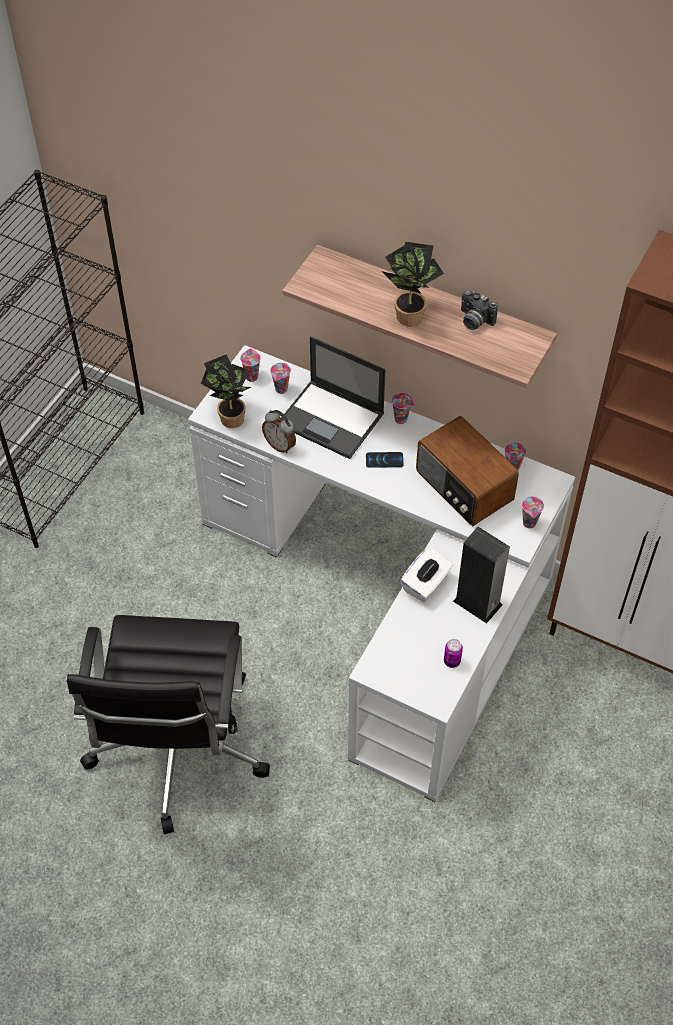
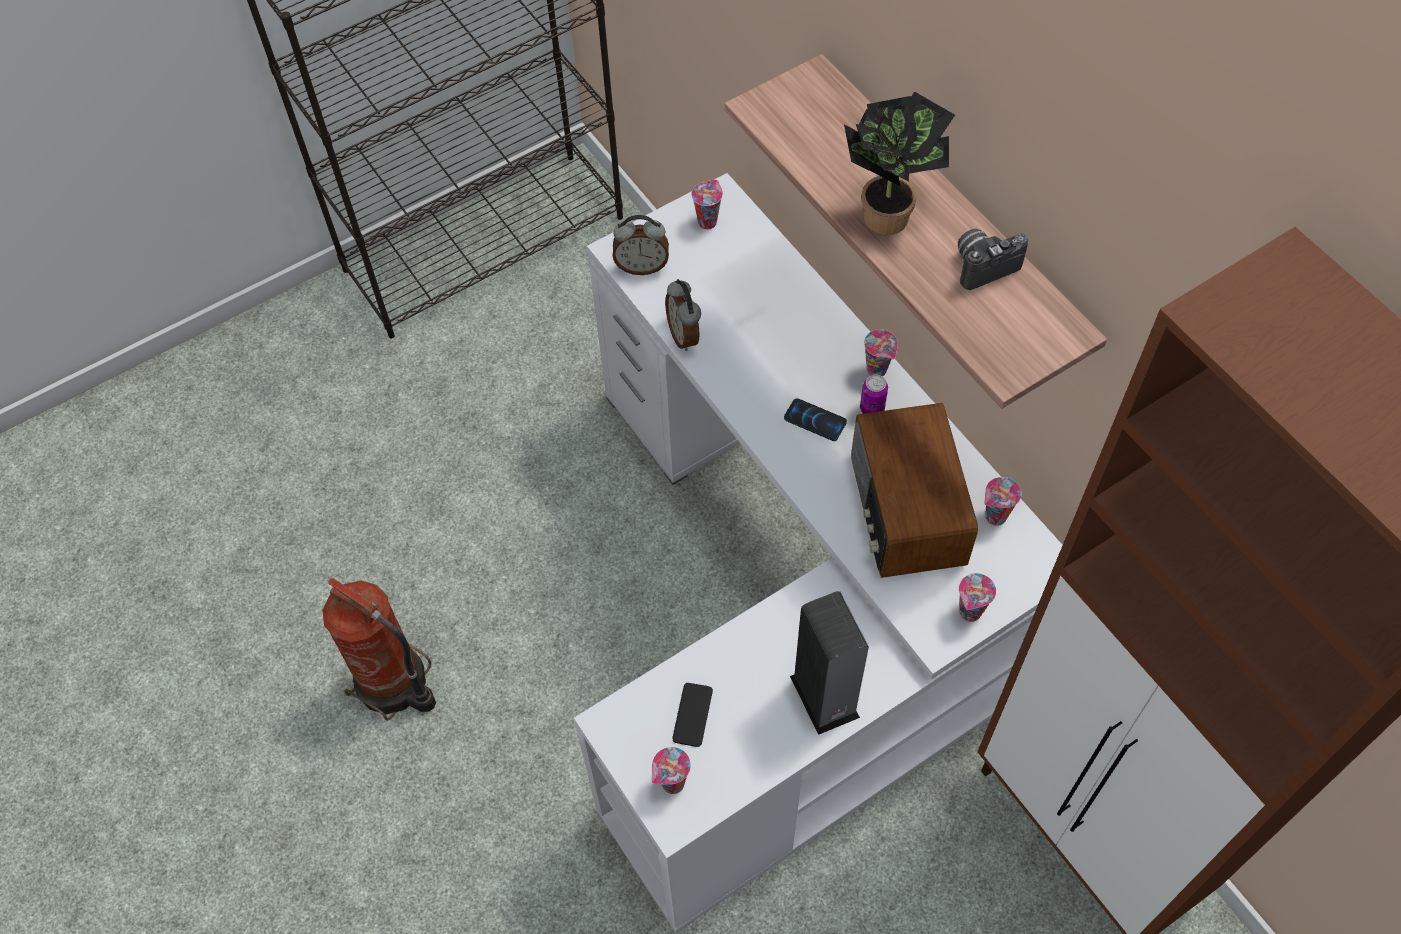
camera: 30 degrees right, 5 degrees up
black office chair [66,615,270,834] -> fire extinguisher [322,578,436,721]
potted plant [201,354,251,428] -> alarm clock [612,215,669,275]
cup [270,363,291,394] -> cup moved to [651,747,691,794]
laptop [281,336,386,459] -> none
white tissue box [401,546,453,603] -> none
can [444,639,463,668] -> can moved to [860,374,888,414]
camera [461,290,498,330] -> camera turned 90 degrees clockwise [958,229,1028,290]
none -> phone [672,683,713,747]

